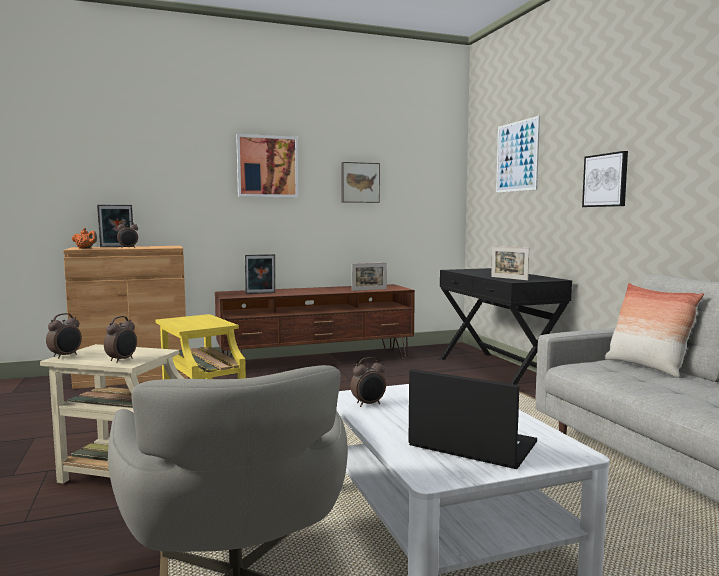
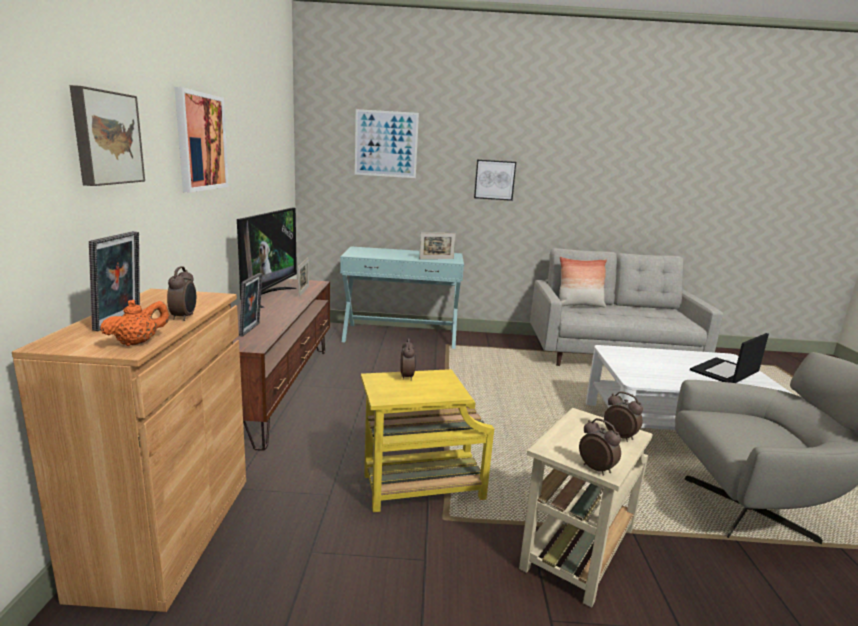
camera: 70 degrees left, 10 degrees up
picture [341,162,380,203] -> picture moved to [70,85,145,186]
alarm clock [350,357,386,407] -> alarm clock moved to [400,339,416,381]
black console table [440,268,572,385] -> turquoise console table [340,246,464,349]
none -> television [237,207,297,308]

